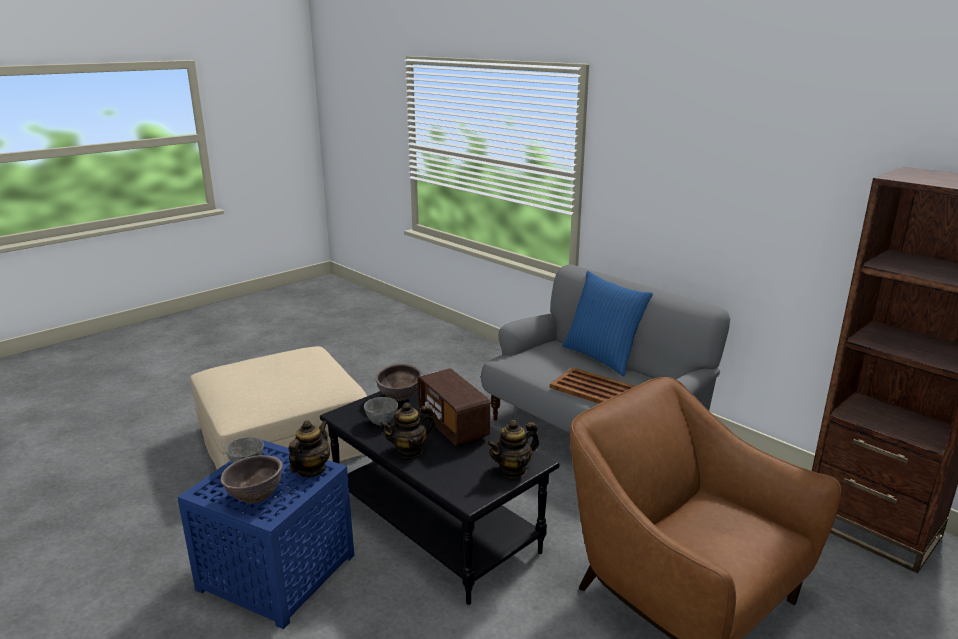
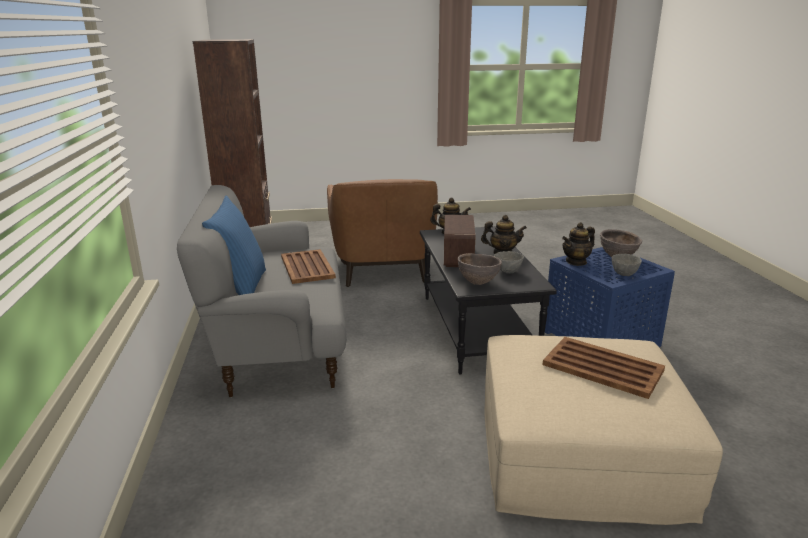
camera: 145 degrees left, 0 degrees up
none -> brown tray [543,337,665,399]

